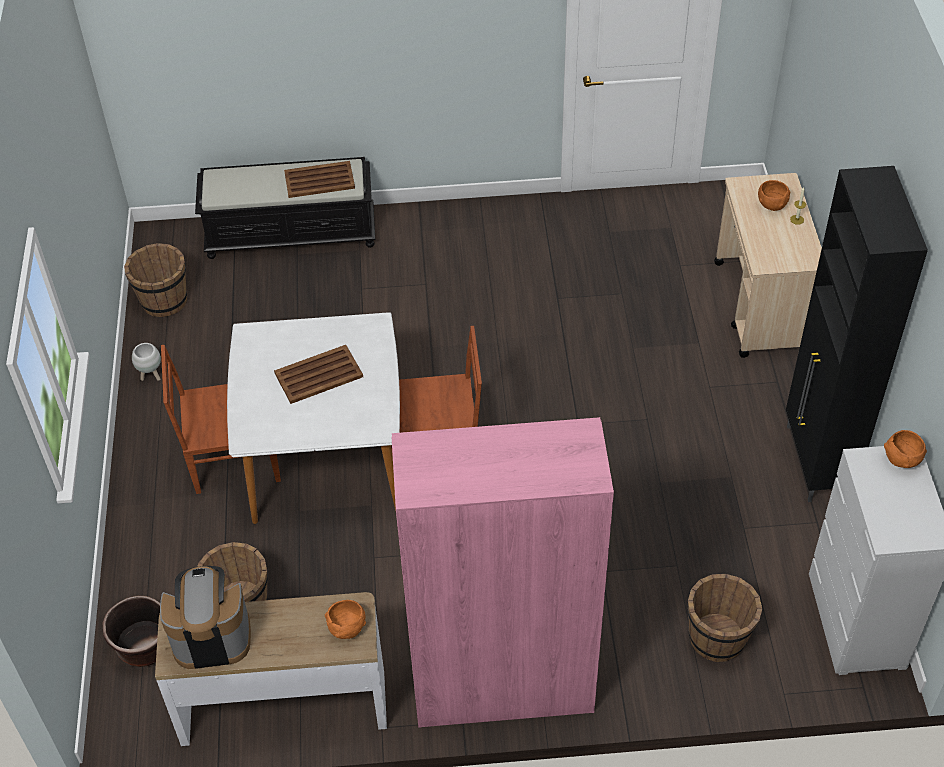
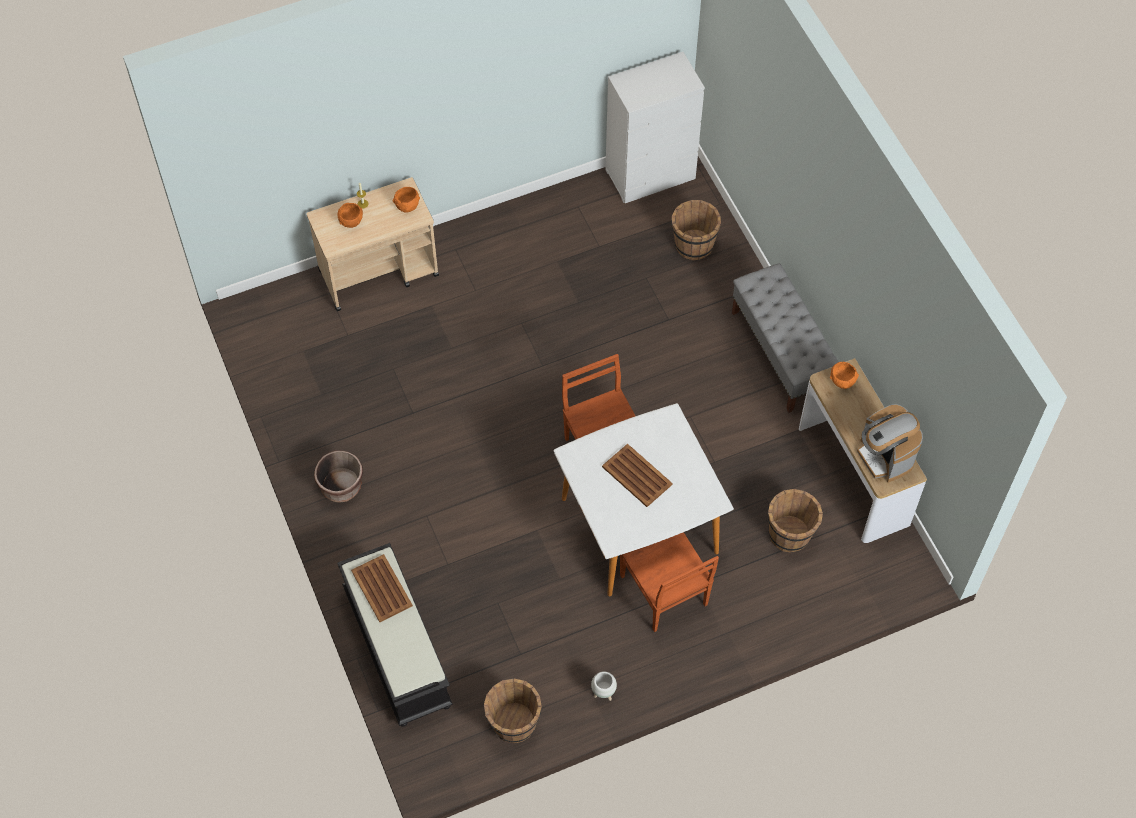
camera: 110 degrees left, 10 degrees up
brown planter [102,596,160,667] -> brown planter moved to [314,450,363,503]
pink bookcase [392,417,614,728] -> grey bench [732,263,838,413]
black cabinet [786,166,928,502] -> none
orange bowl [884,430,927,468] -> orange bowl moved to [393,187,420,213]

